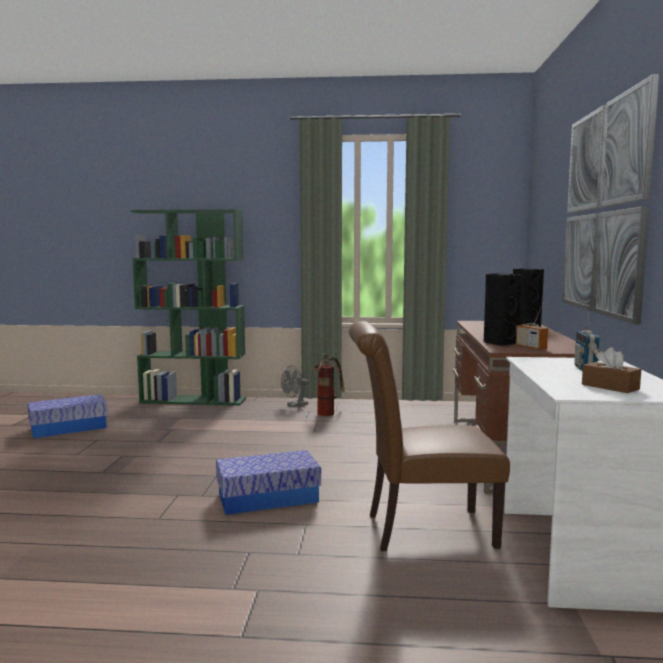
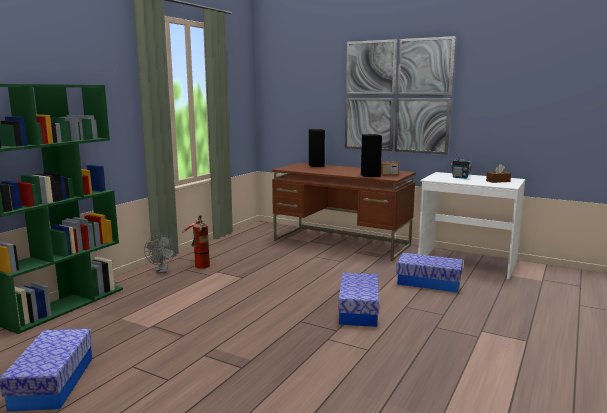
camera: 65 degrees left, 5 degrees up
brown chair [349,321,510,551] -> storage box [396,253,463,293]

